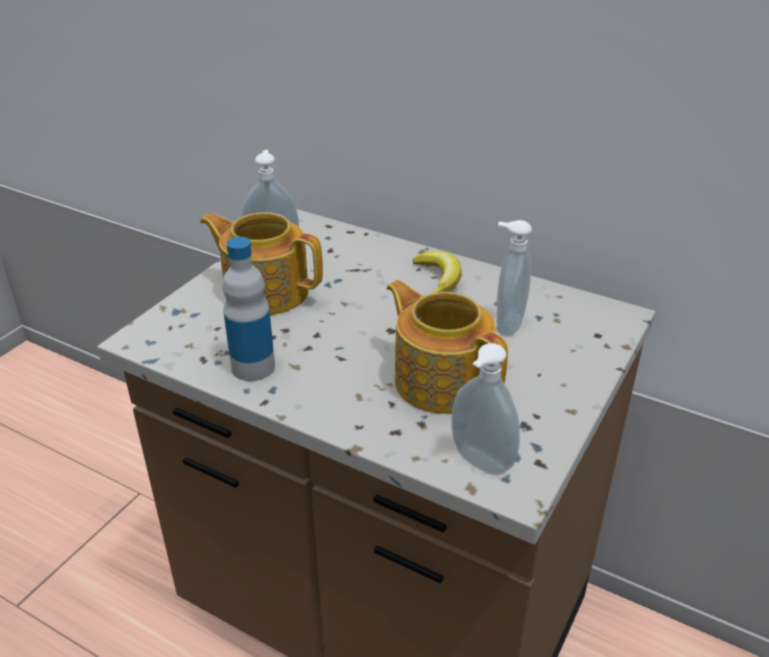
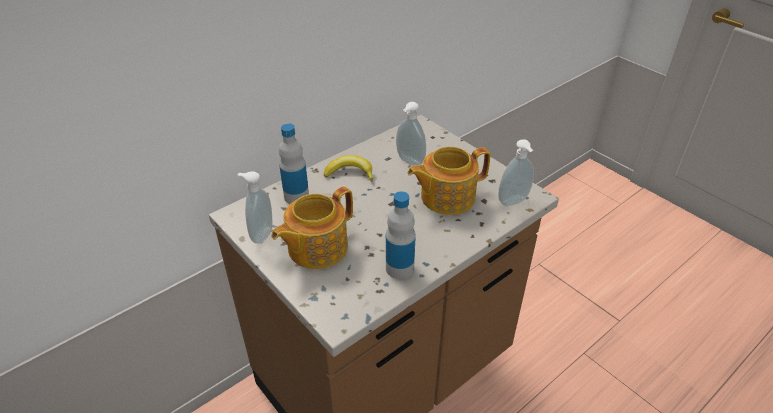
camera: 70 degrees left, 5 degrees up
none -> bottle [279,123,309,204]

